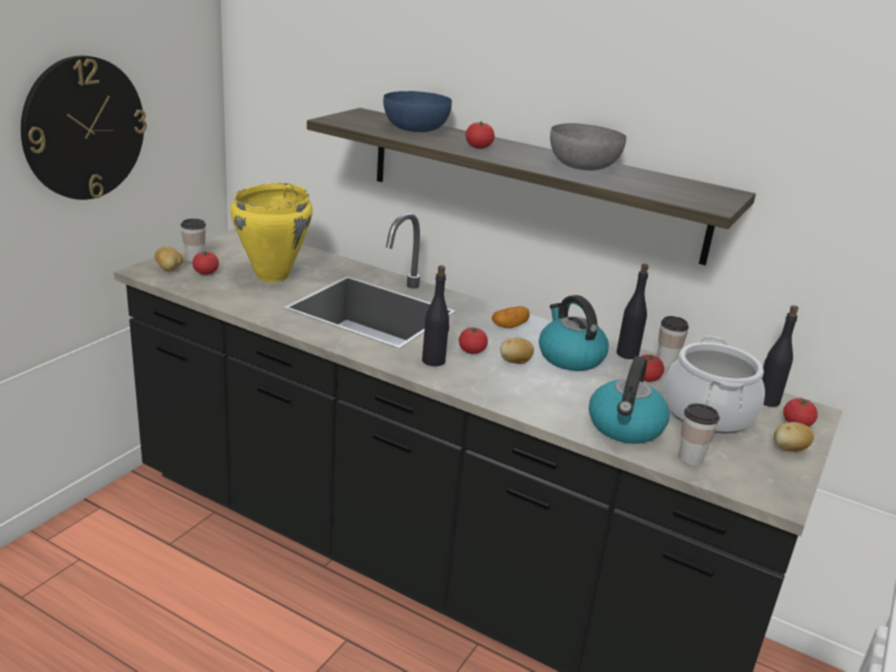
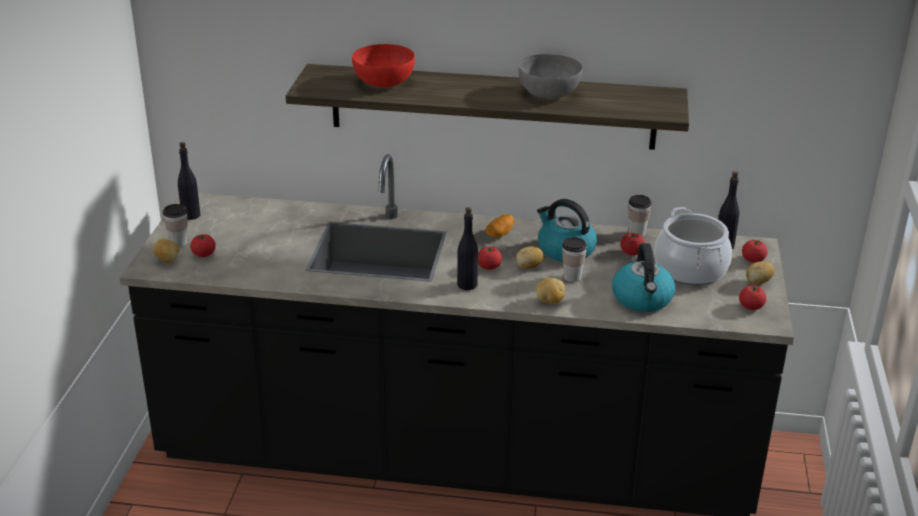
camera: 20 degrees left, 5 degrees up
wall clock [21,56,147,200] -> none
yellow cooking pot [230,183,313,282] -> none
blue bowl [383,91,452,132] -> red bowl [352,44,415,87]
tomato [465,121,495,149] -> tomato moved to [739,285,766,310]
black bottle [617,264,649,359] -> black bottle moved to [178,142,200,220]
cup [679,404,720,465] -> cup moved to [562,237,587,282]
none -> potato [536,278,565,303]

